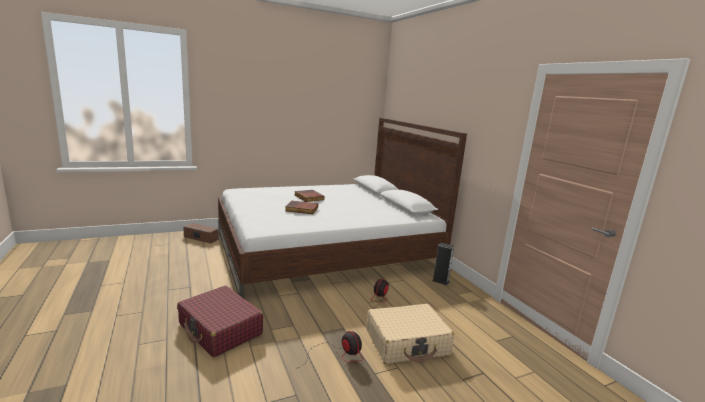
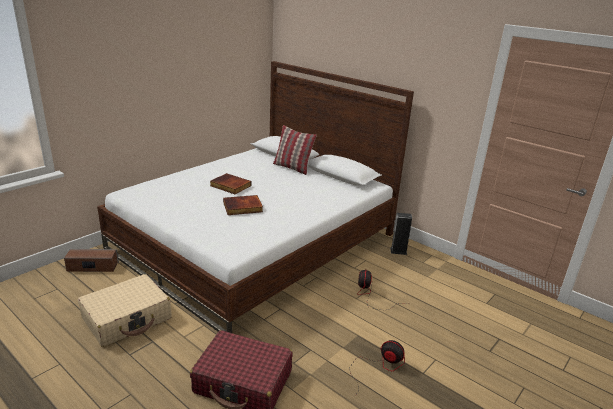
camera: 25 degrees left, 10 degrees up
beige suitcase [367,304,454,364] -> beige suitcase moved to [78,274,172,347]
none -> pillow [273,125,317,175]

